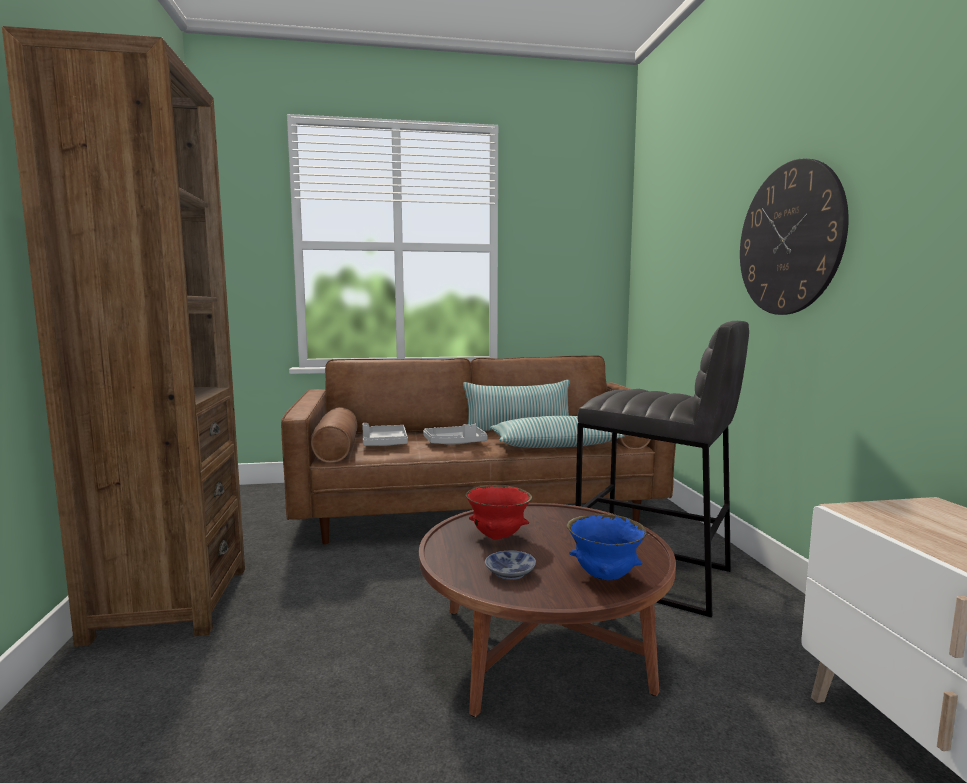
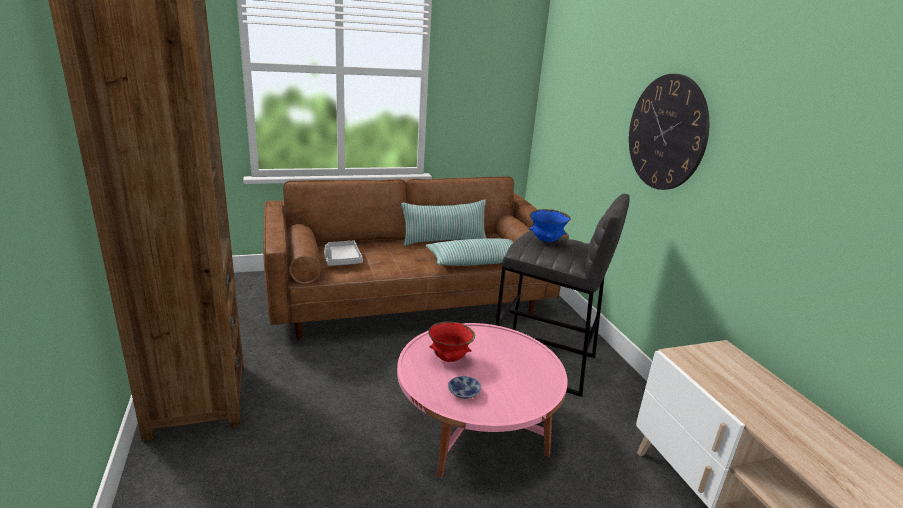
camera: 10 degrees left, 15 degrees up
brown coffee table [419,503,676,717] -> pink coffee table [397,323,568,478]
grey tray [423,424,488,445] -> none
blue bowl [567,514,647,580] -> blue bowl moved to [529,209,570,242]

